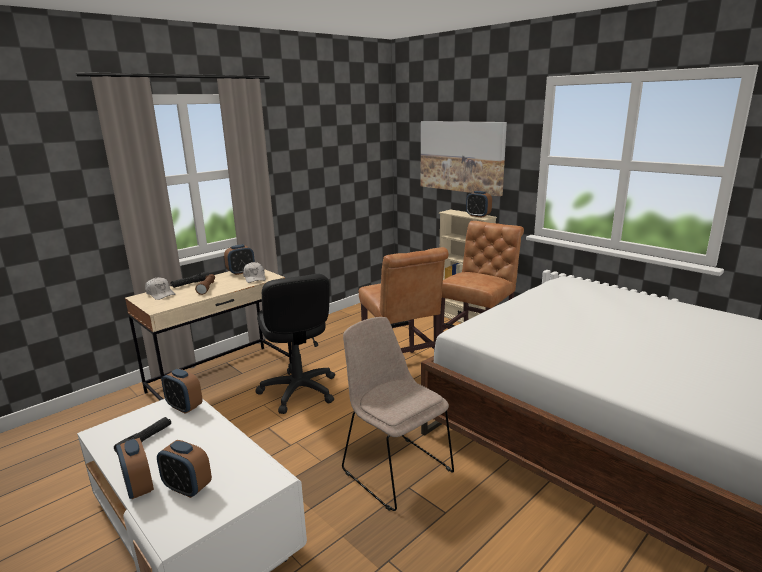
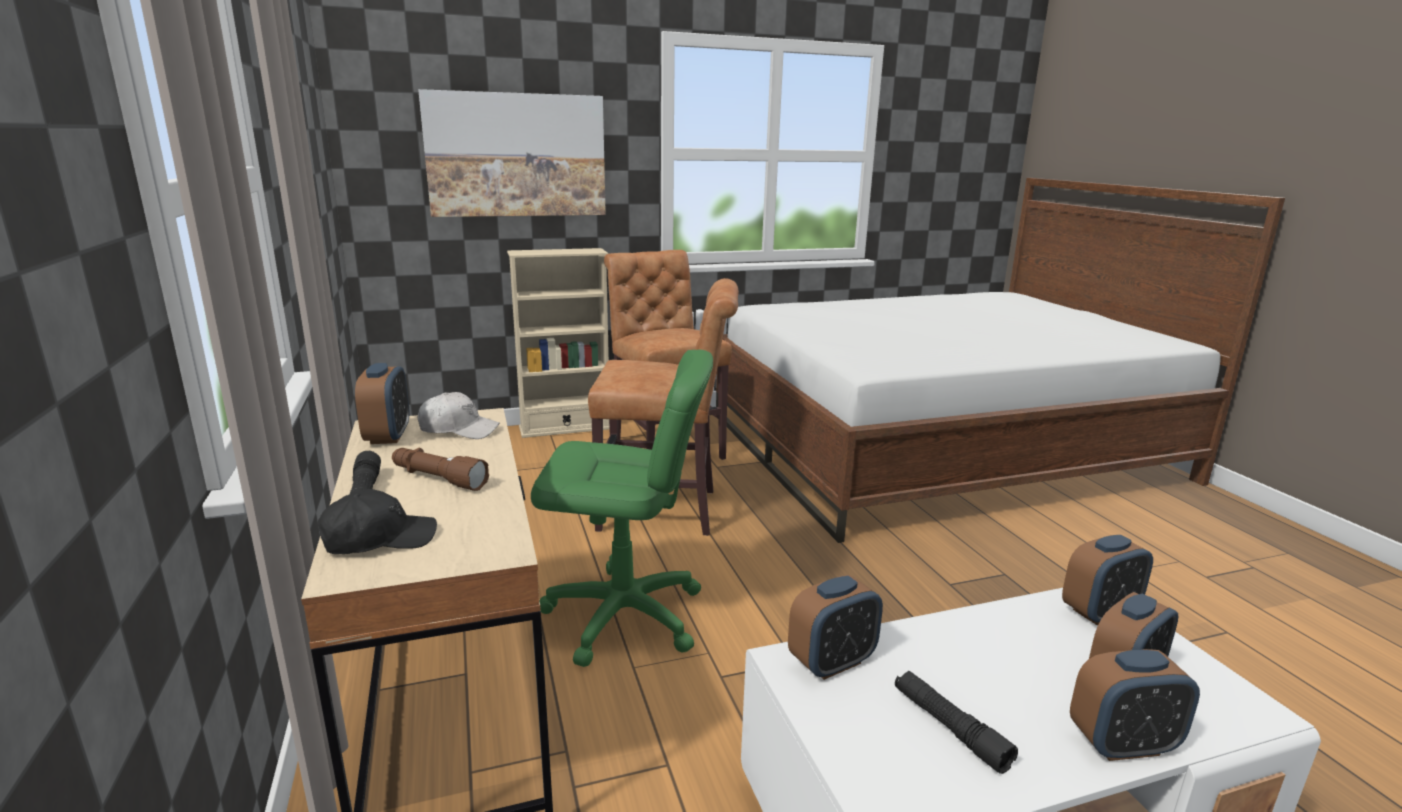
camera: 65 degrees left, 0 degrees up
white cap [145,277,176,300] -> black cap [318,489,437,554]
black office chair [255,274,335,414] -> green office chair [531,350,713,667]
beige chair [342,317,454,511] -> none
alarm clock [466,191,492,218] -> alarm clock moved to [1062,535,1153,625]

